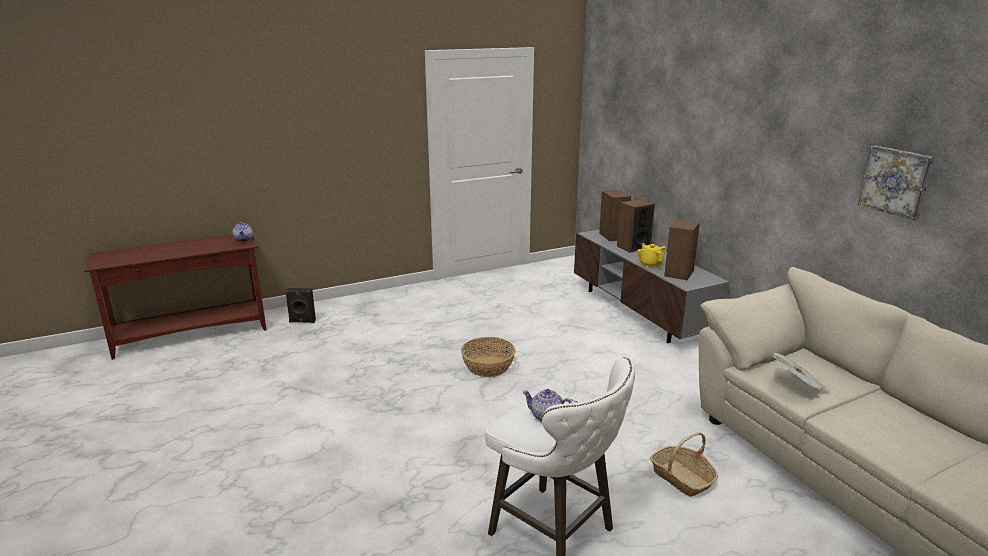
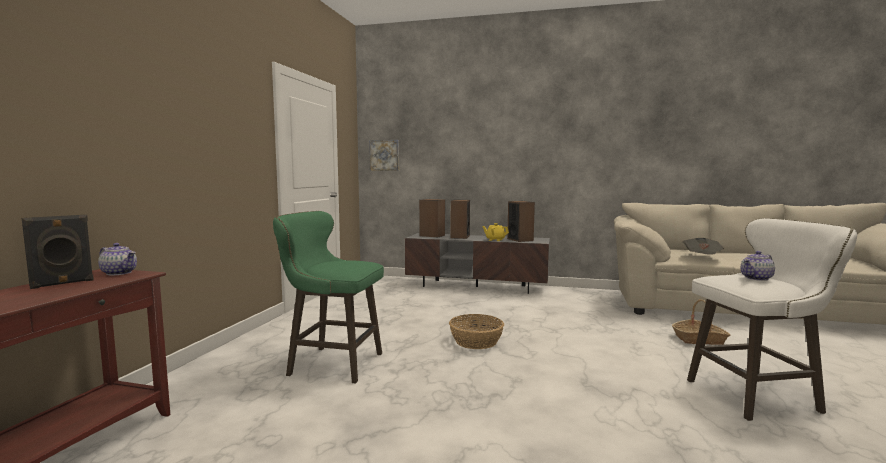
camera: 50 degrees left, 15 degrees down
black speaker [285,288,316,323] -> black speaker moved to [22,215,94,289]
picture [858,146,935,220] -> picture moved to [369,140,399,171]
none -> green stool [273,211,384,384]

